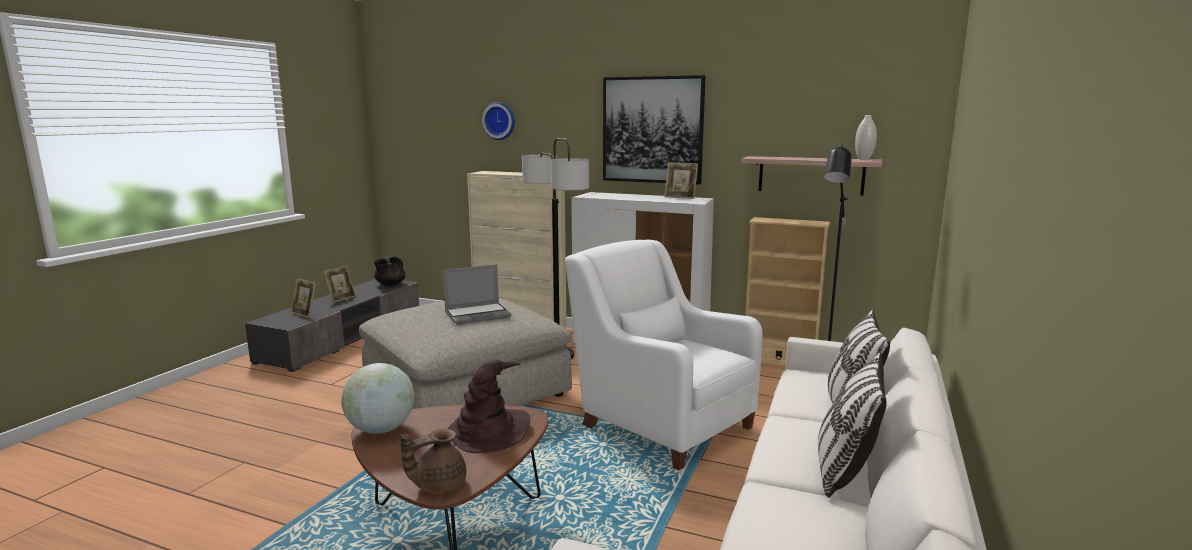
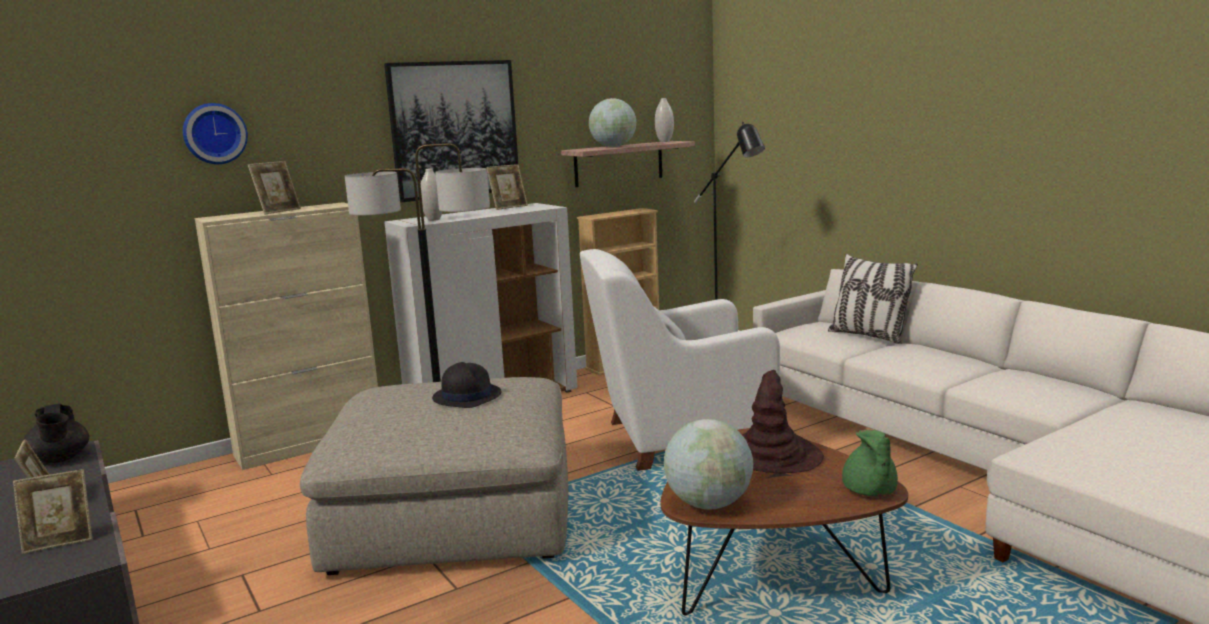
camera: 55 degrees left, 0 degrees up
brown teapot [400,429,466,494] -> green teapot [842,430,898,496]
laptop [443,264,511,325] -> black hat [432,362,501,408]
pillow [818,352,887,498] -> none
none -> picture frame [248,161,301,215]
none -> white vase [421,168,443,221]
none -> globe [589,98,636,147]

